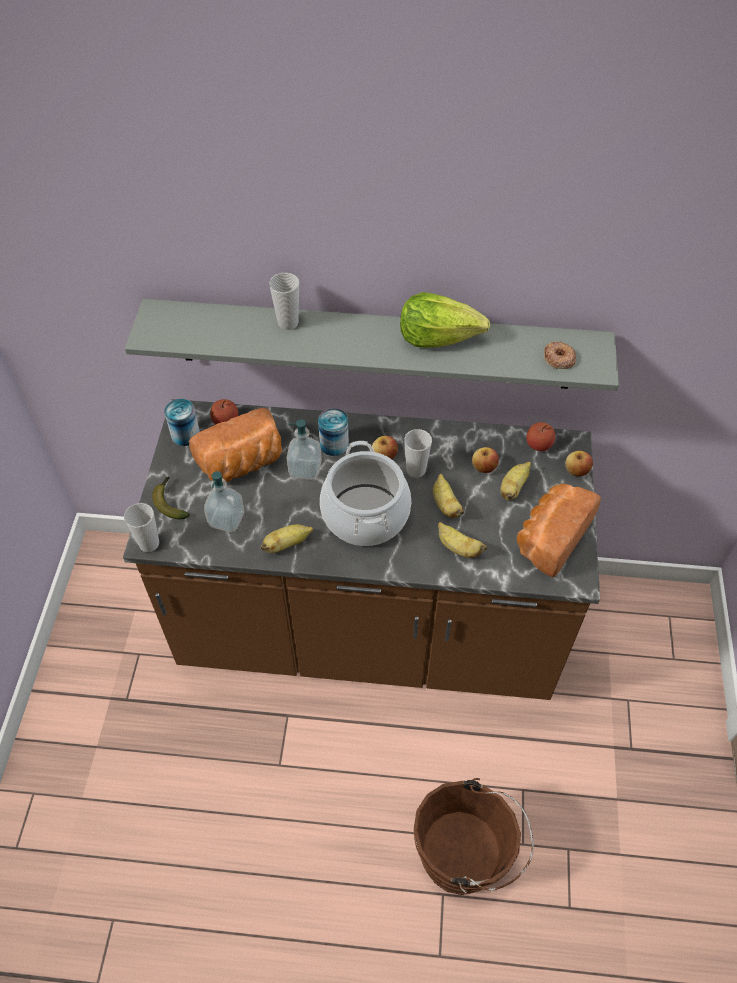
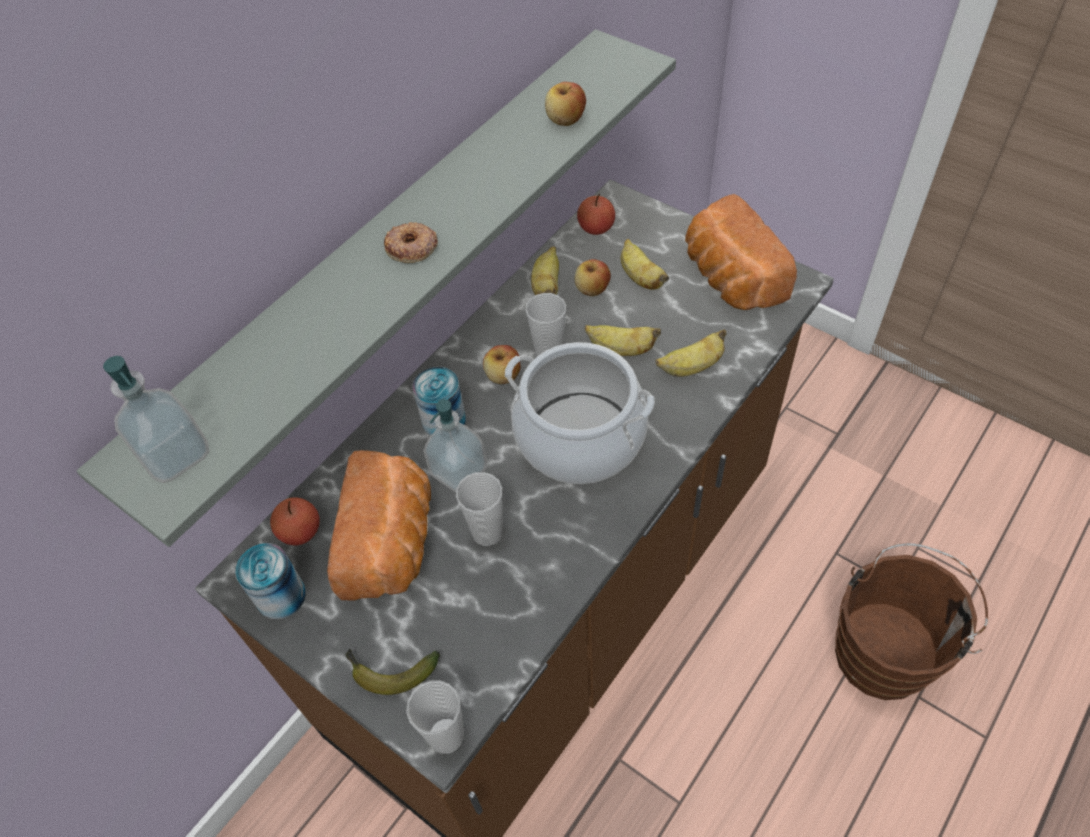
camera: 55 degrees left, 0 degrees up
soap dispenser [204,471,244,532] -> soap dispenser moved to [103,356,209,483]
banana [261,524,313,553] -> banana moved to [531,246,559,295]
cup [269,272,299,330] -> cup moved to [456,472,503,546]
lettuce [400,292,490,348] -> none
donut [544,341,576,369] -> donut moved to [384,222,438,263]
apple [565,451,593,477] -> apple moved to [545,82,586,126]

